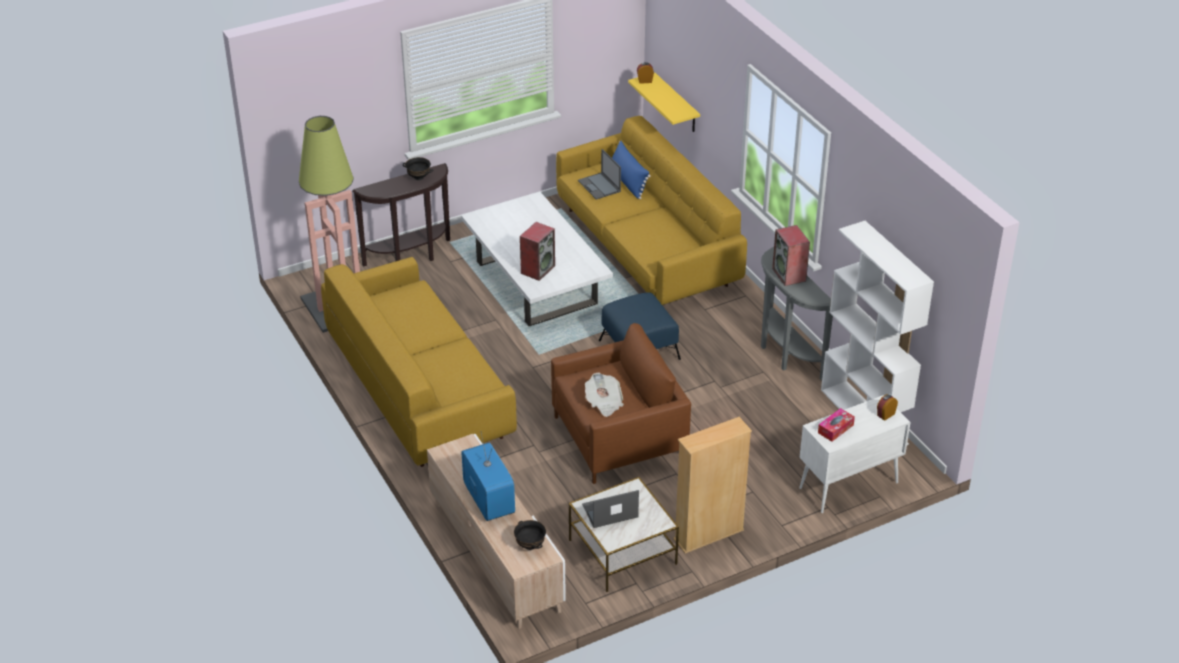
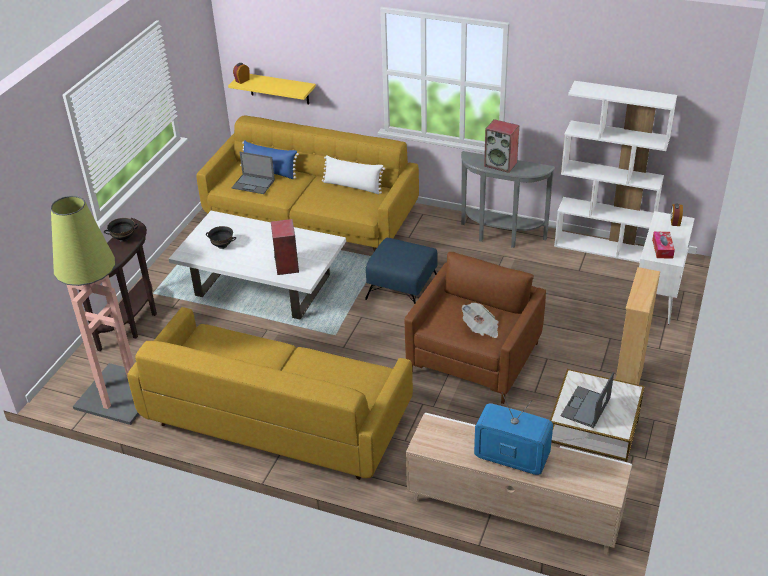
camera: 40 degrees left, 0 degrees up
black bowl [514,520,546,550] -> black bowl moved to [206,226,236,249]
none -> white pillow [322,155,385,194]

